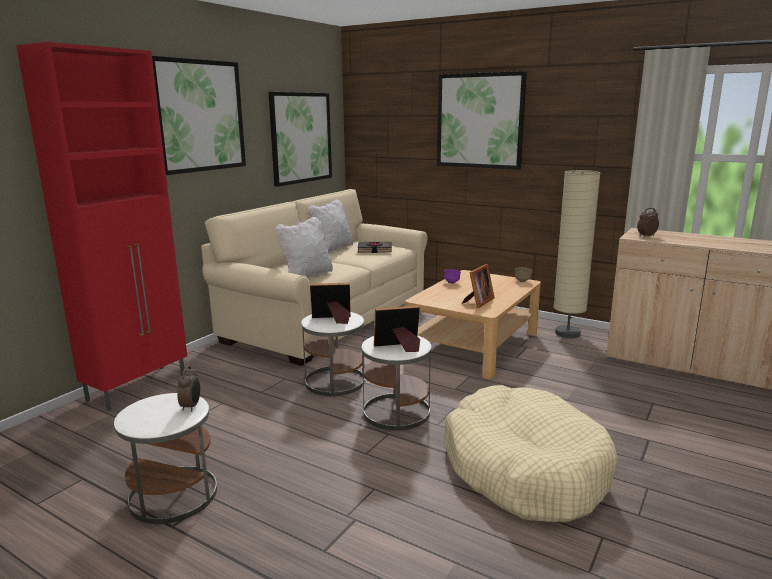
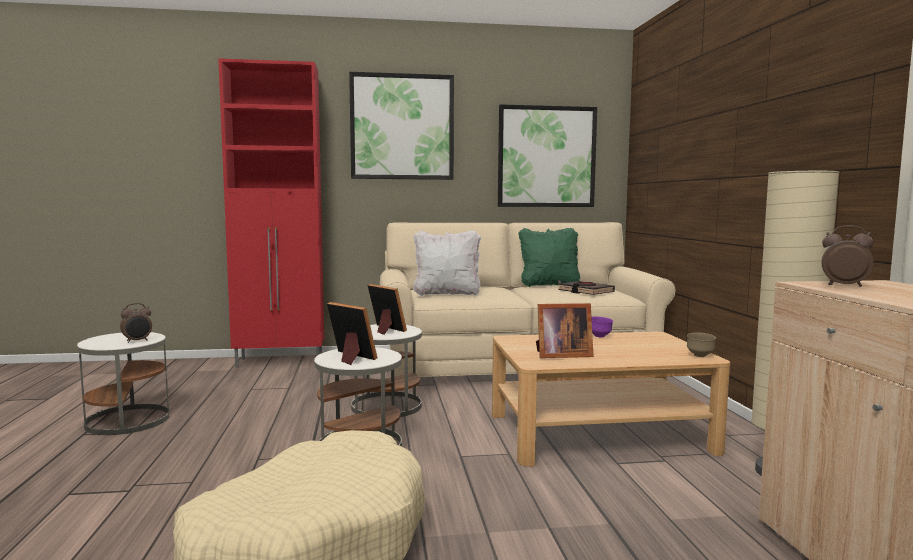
camera: 50 degrees right, 10 degrees down
white pillow [309,199,353,252] -> green pillow [518,228,580,287]
picture [437,71,527,169] -> none

